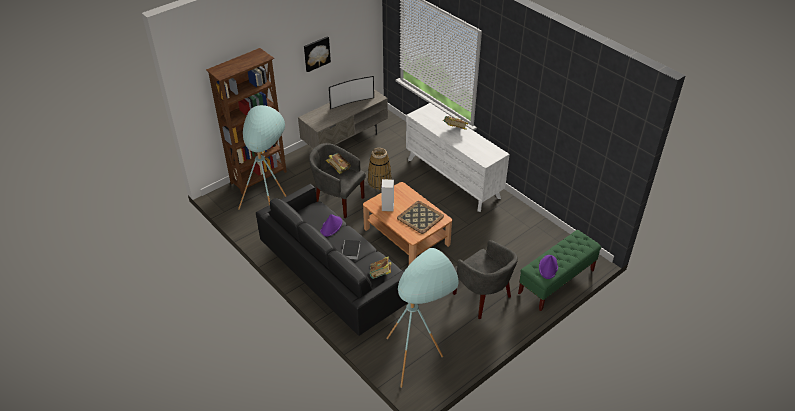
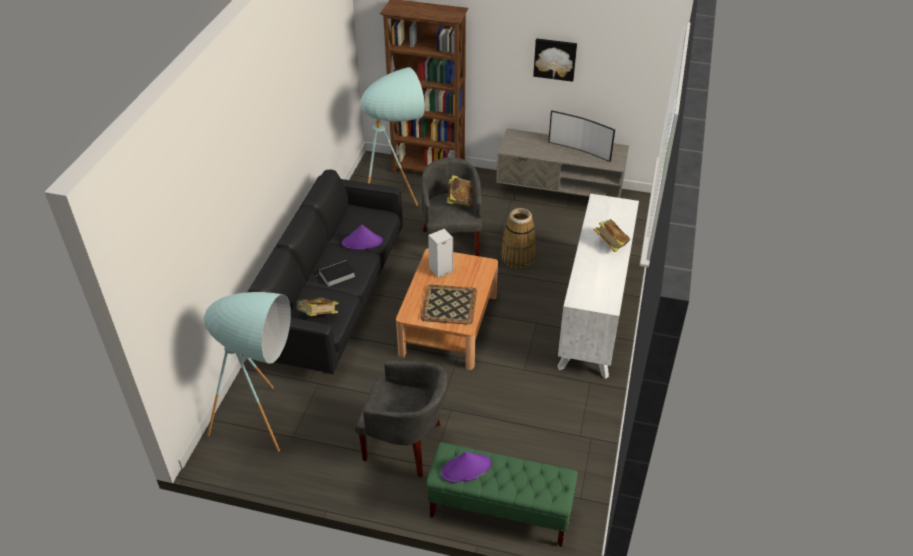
camera: 55 degrees right, 0 degrees up
grey armchair [453,240,518,319] -> grey armchair turned 90 degrees counterclockwise [355,361,447,478]

